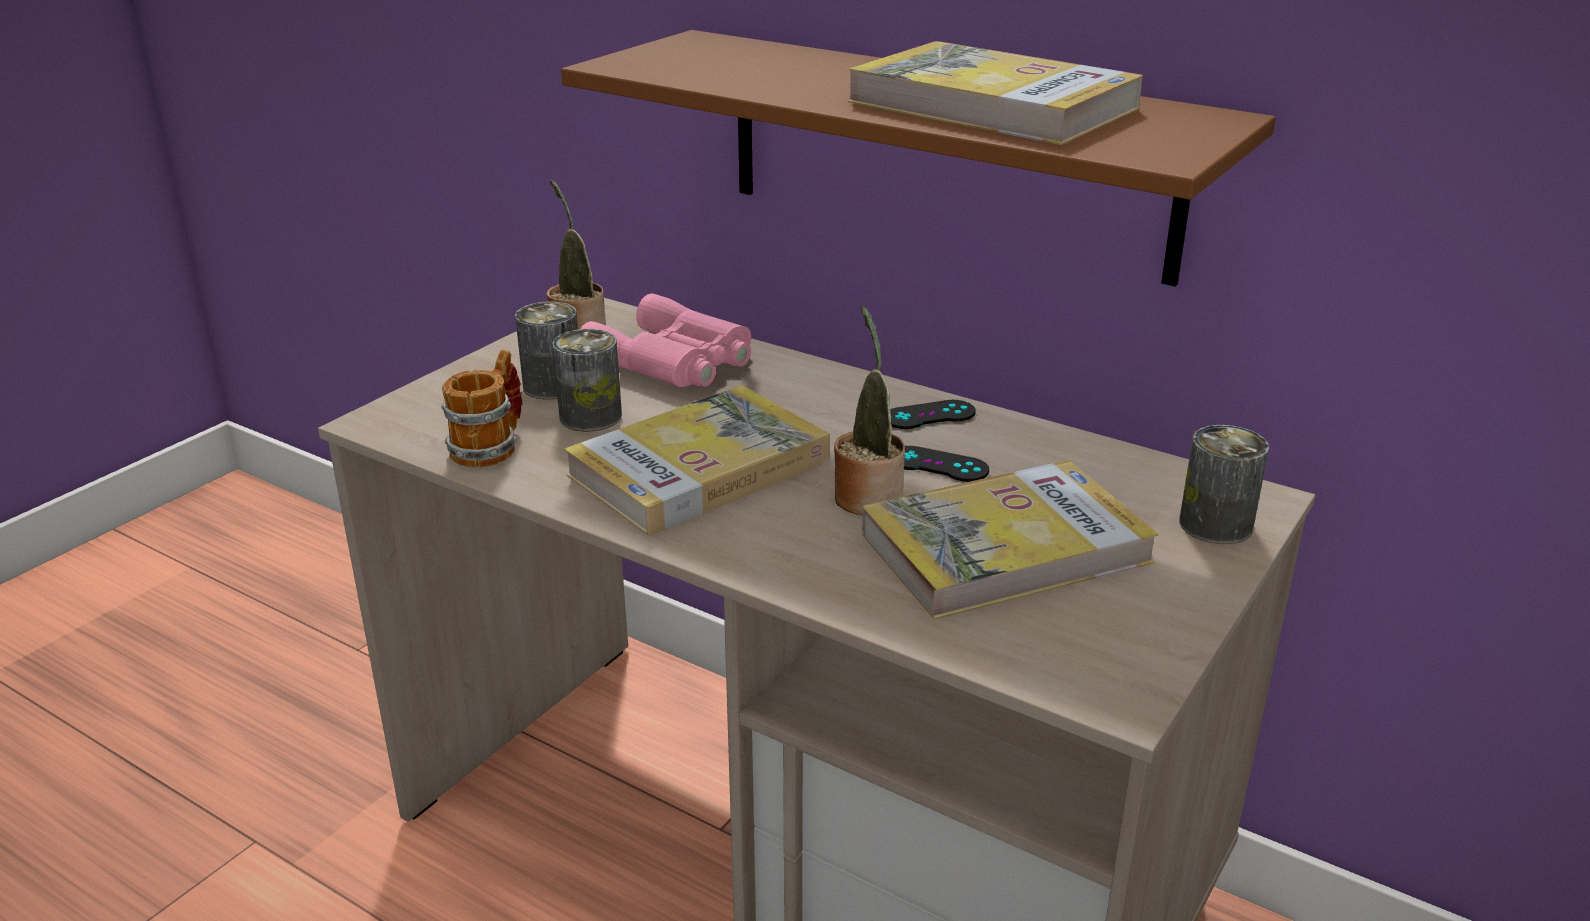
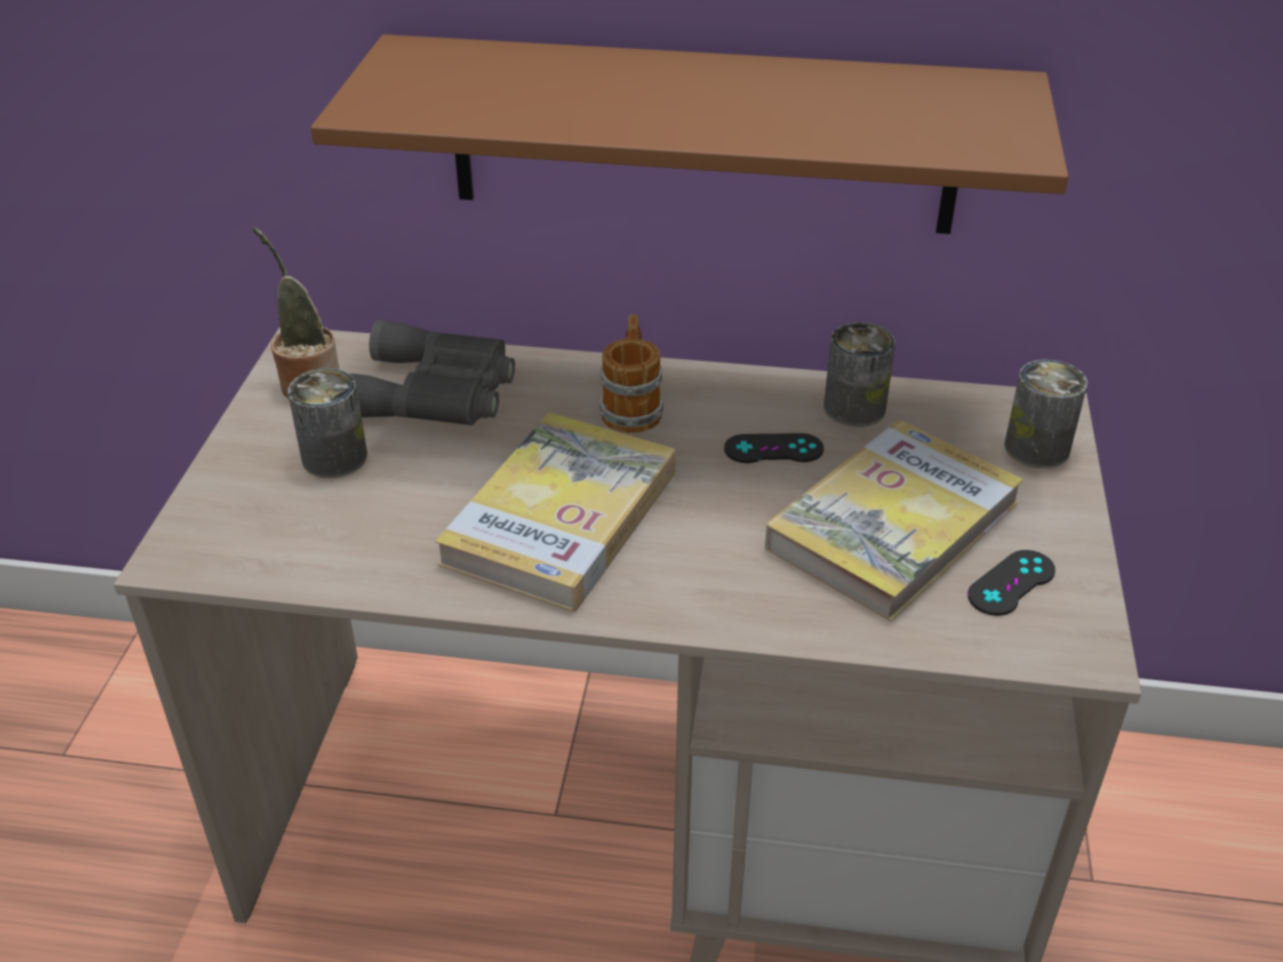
camera: 25 degrees left, 10 degrees up
mug [441,349,522,467] -> mug moved to [600,315,663,433]
can [552,329,622,431] -> can moved to [824,322,896,427]
pink binoculars [580,294,751,387] -> grey binoculars [349,320,515,425]
potted plant [834,305,905,515] -> none
book [848,41,1143,145] -> none
black game controller [890,400,976,429] -> black game controller moved to [967,550,1056,616]

